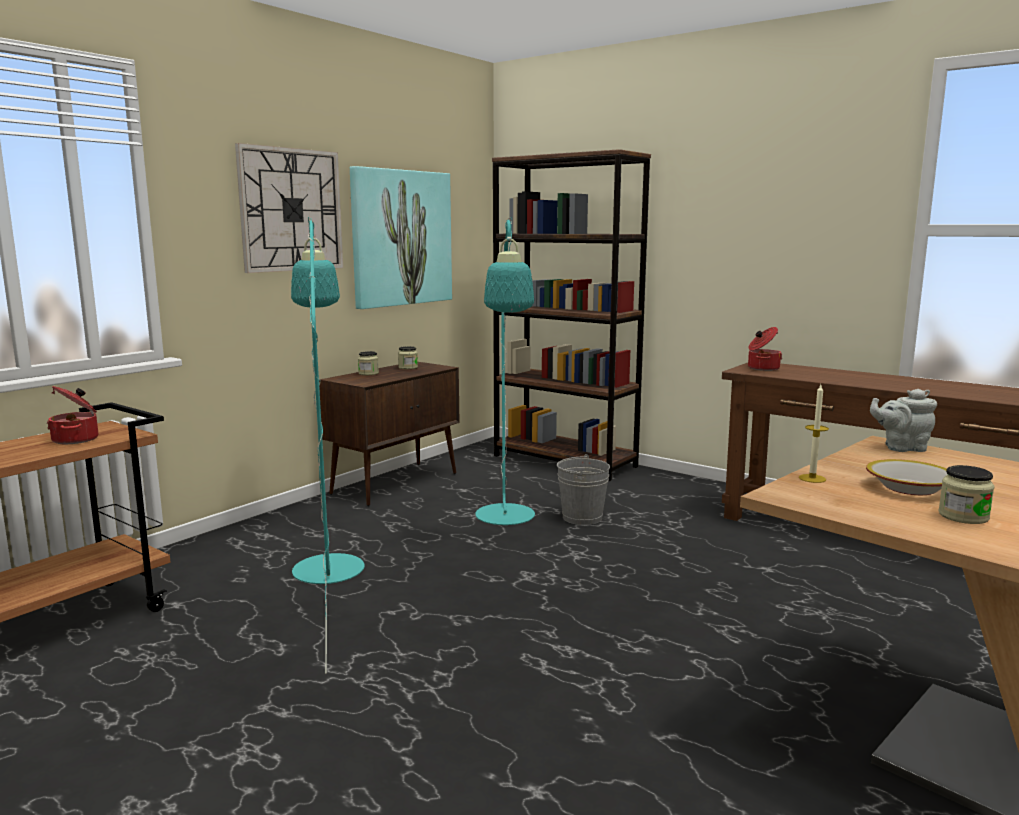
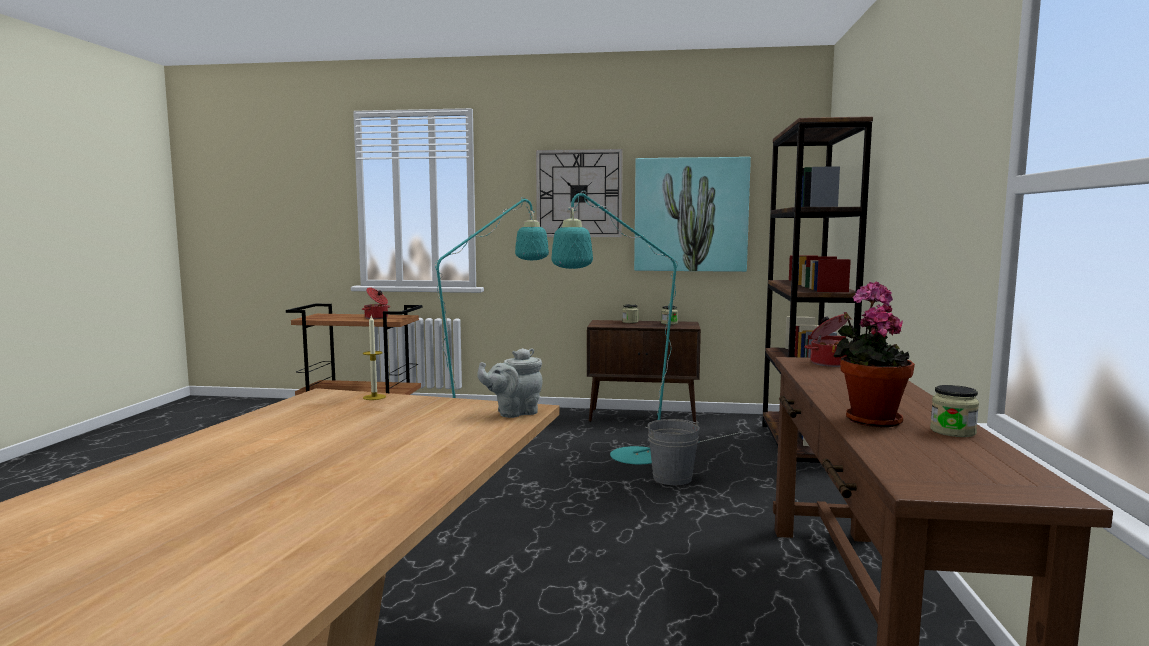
camera: 60 degrees right, 5 degrees down
bowl [866,459,947,495] -> none
grey teapot [870,389,937,452] -> grey teapot turned 90 degrees counterclockwise [477,348,542,418]
jar [938,465,995,524] -> jar moved to [930,385,979,437]
none -> potted plant [833,282,915,427]

